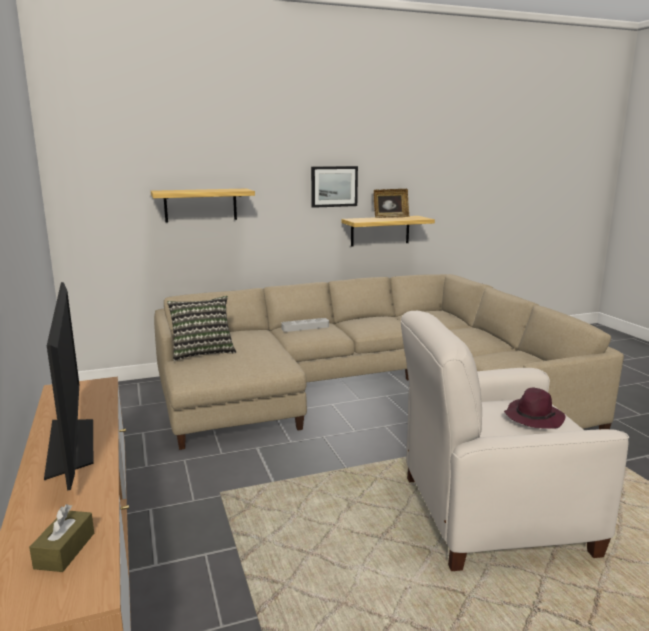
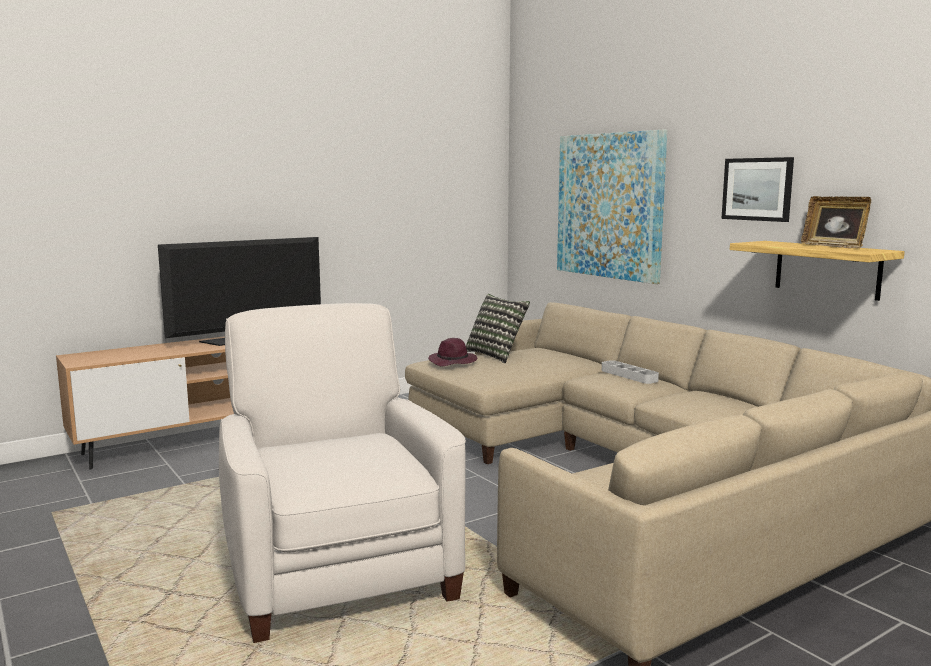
camera: 75 degrees right, 5 degrees down
brown tissue box [29,504,94,572] -> none
shelf [151,188,255,223] -> picture [557,130,667,284]
purple hat [504,388,566,429] -> purple hat moved to [428,338,477,366]

